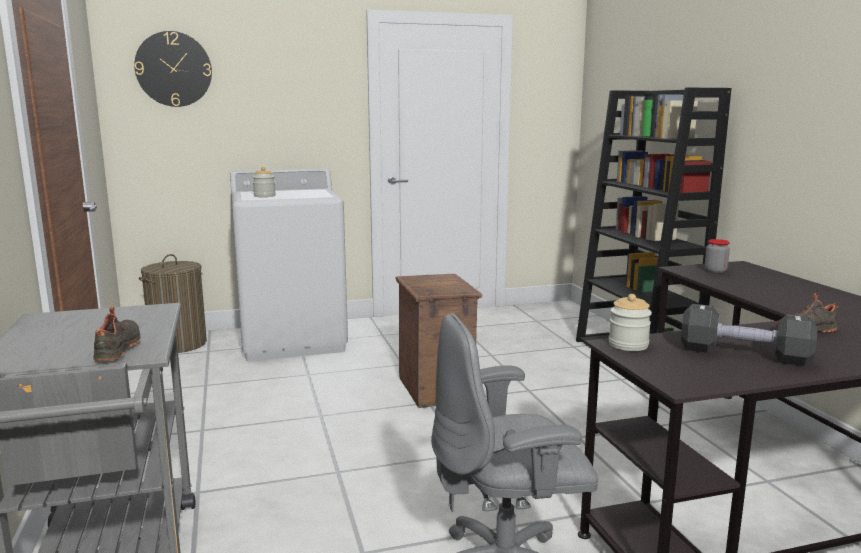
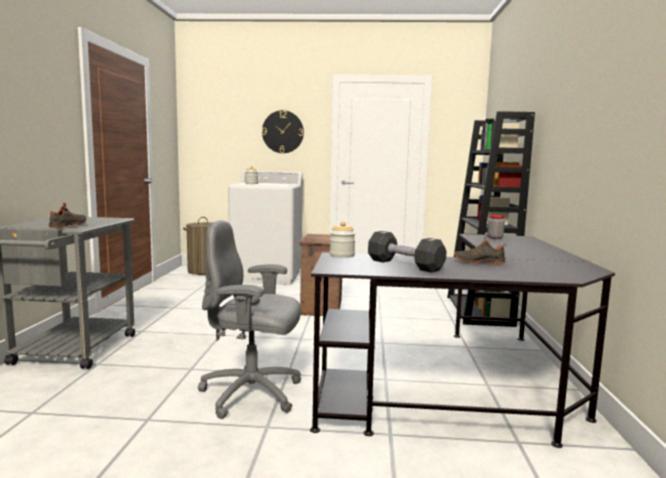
camera: 20 degrees right, 5 degrees down
wall clock [134,31,212,107] -> wall clock moved to [262,110,304,153]

